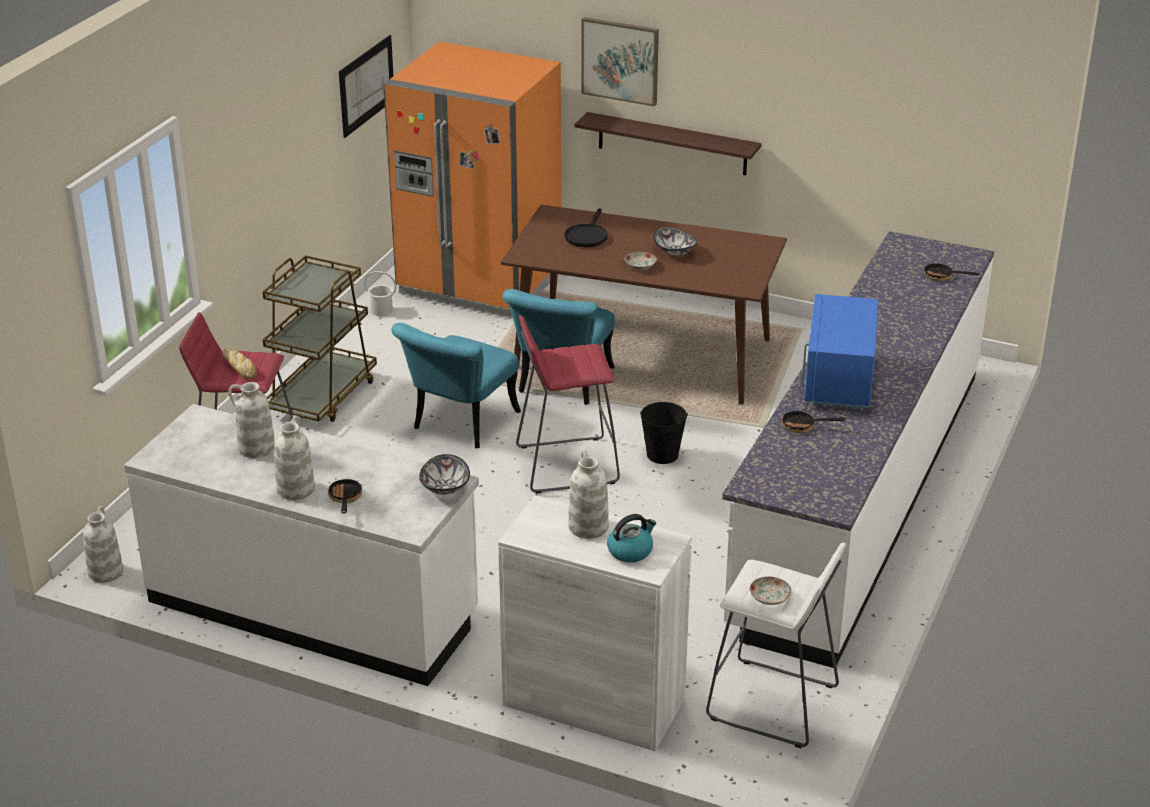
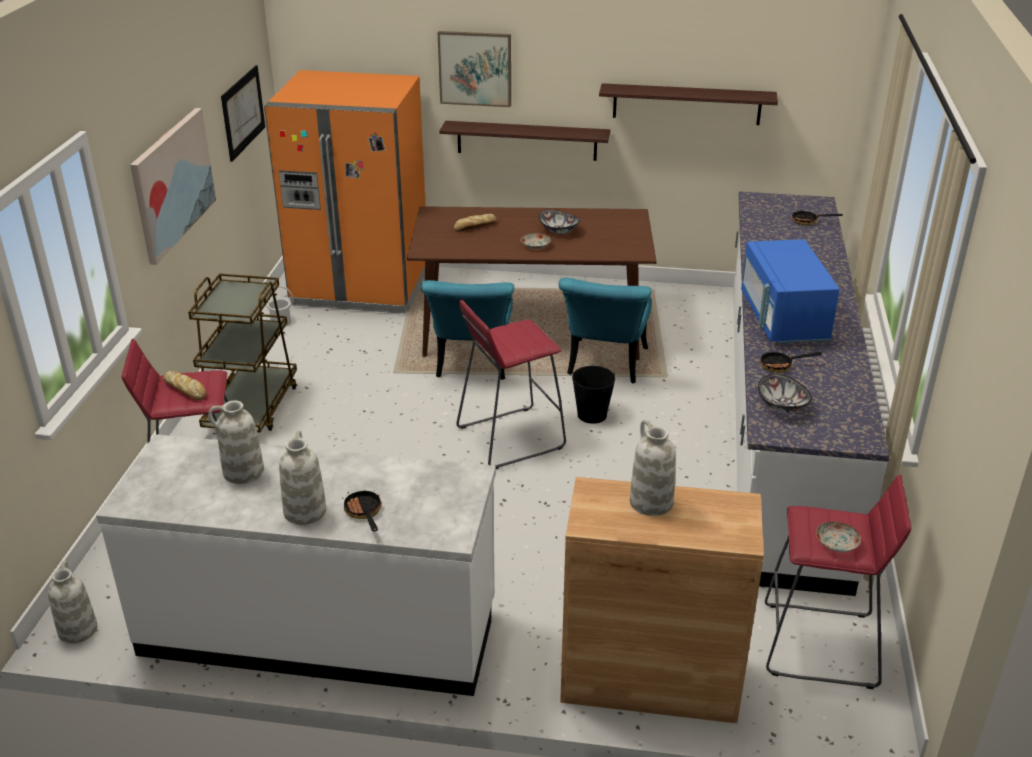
camera: 15 degrees left, 0 degrees up
turquoise chair [391,323,521,448] -> turquoise chair moved to [558,277,652,383]
bowl [419,454,470,495] -> bowl moved to [758,374,812,413]
white cabinet [498,495,692,751] -> brown cabinet [560,477,764,723]
black frying pan [564,208,607,247] -> bread [454,214,497,232]
kettle [607,514,656,563] -> none
white stool [706,542,846,748] -> red stool [765,475,912,689]
none -> picture [130,108,216,265]
none -> shelf [599,83,778,125]

